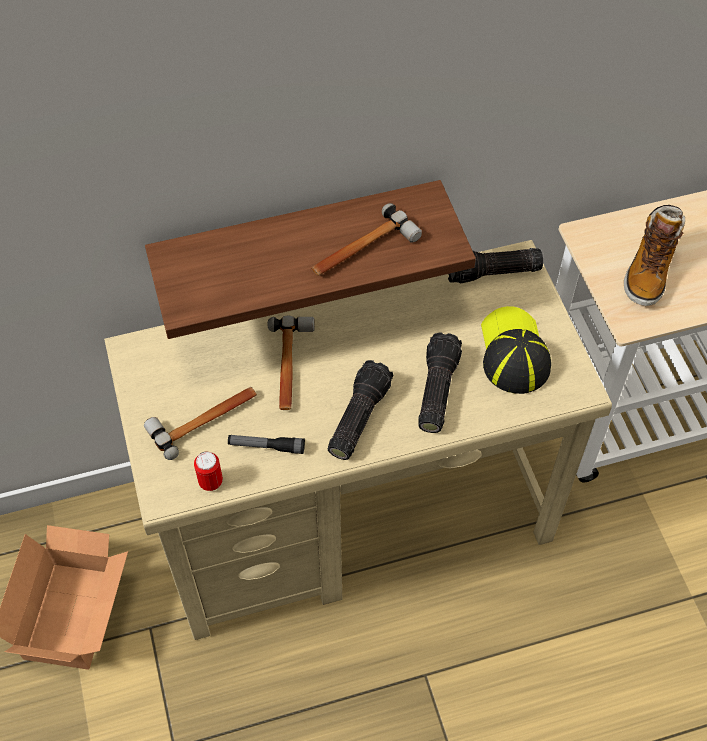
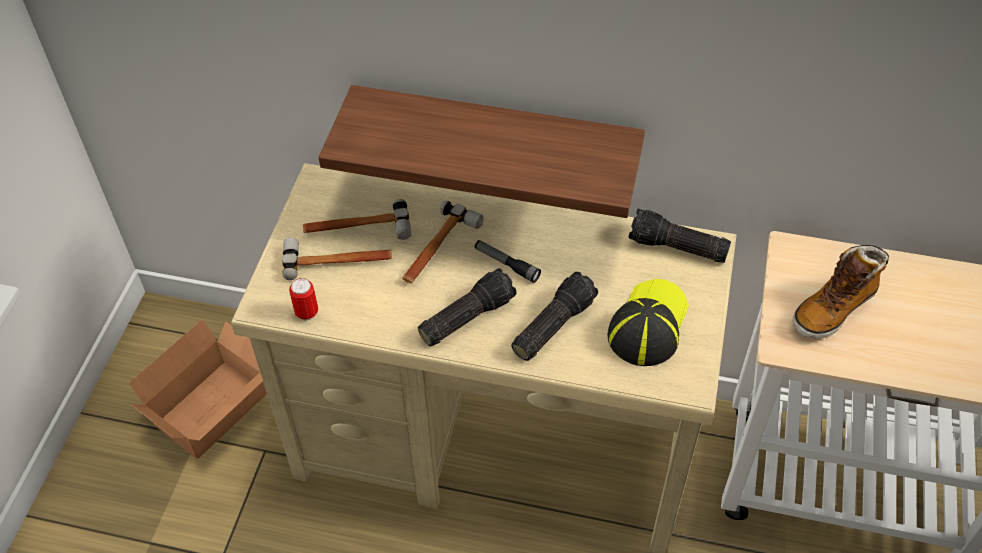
camera: 30 degrees right, 5 degrees down
flashlight [228,435,305,454] -> flashlight moved to [475,240,541,283]
hammer [311,203,422,276] -> hammer moved to [303,199,411,240]

